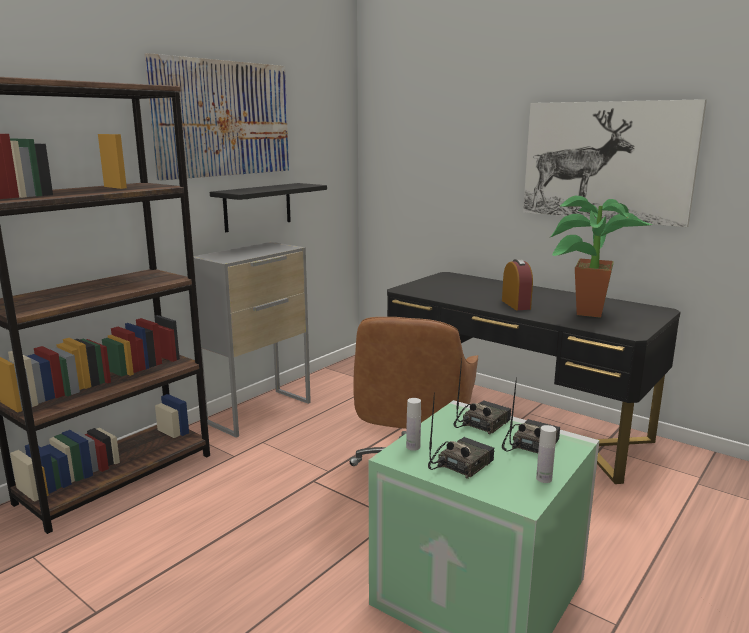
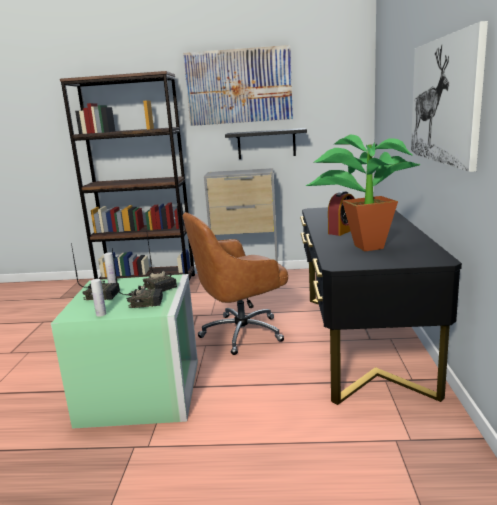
camera: 55 degrees right, 0 degrees up
radio [453,358,511,434] -> radio turned 45 degrees clockwise [143,235,177,292]

